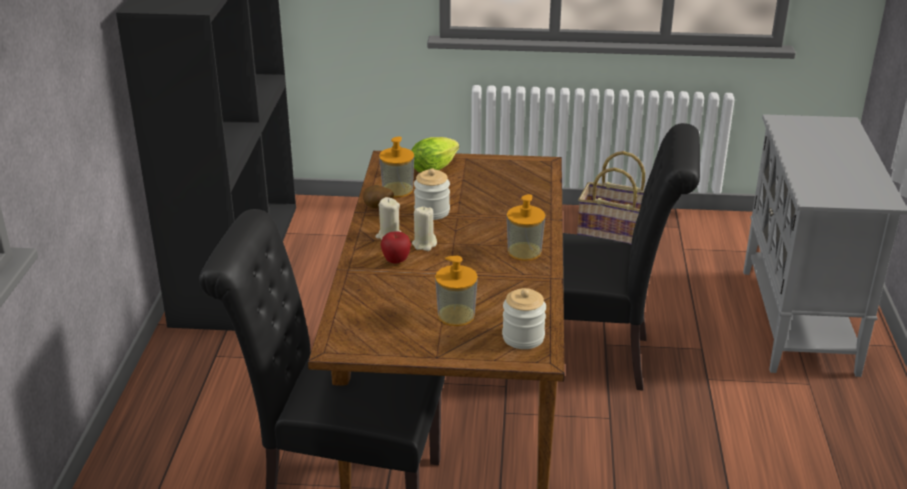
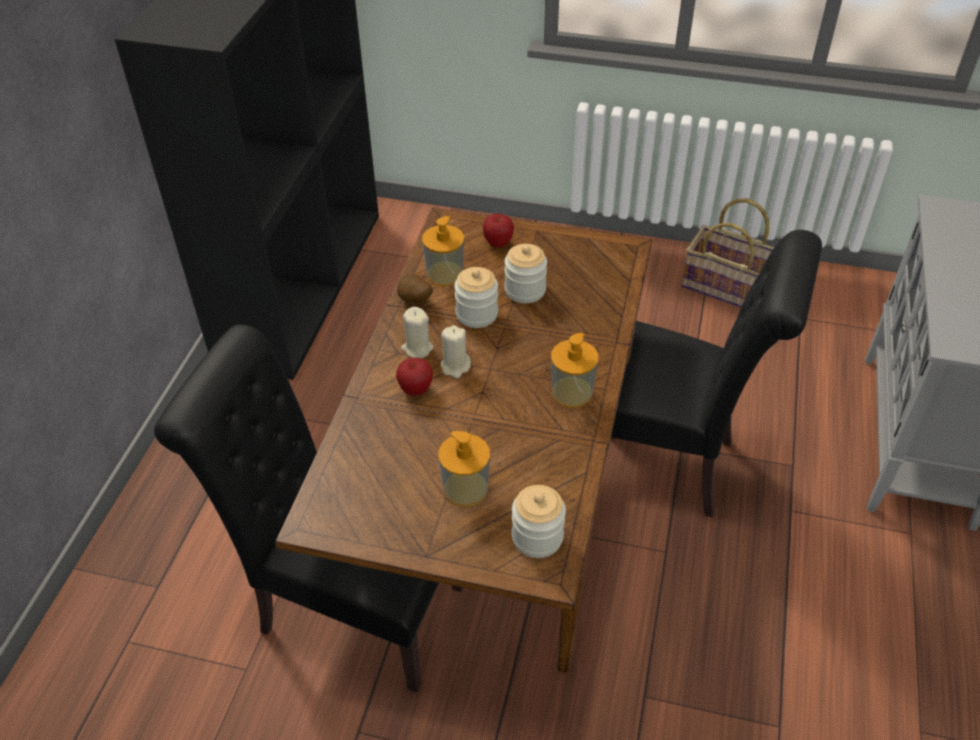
camera: 10 degrees right, 15 degrees up
lettuce [411,137,459,173] -> apple [483,213,514,247]
none -> jar [504,244,547,303]

